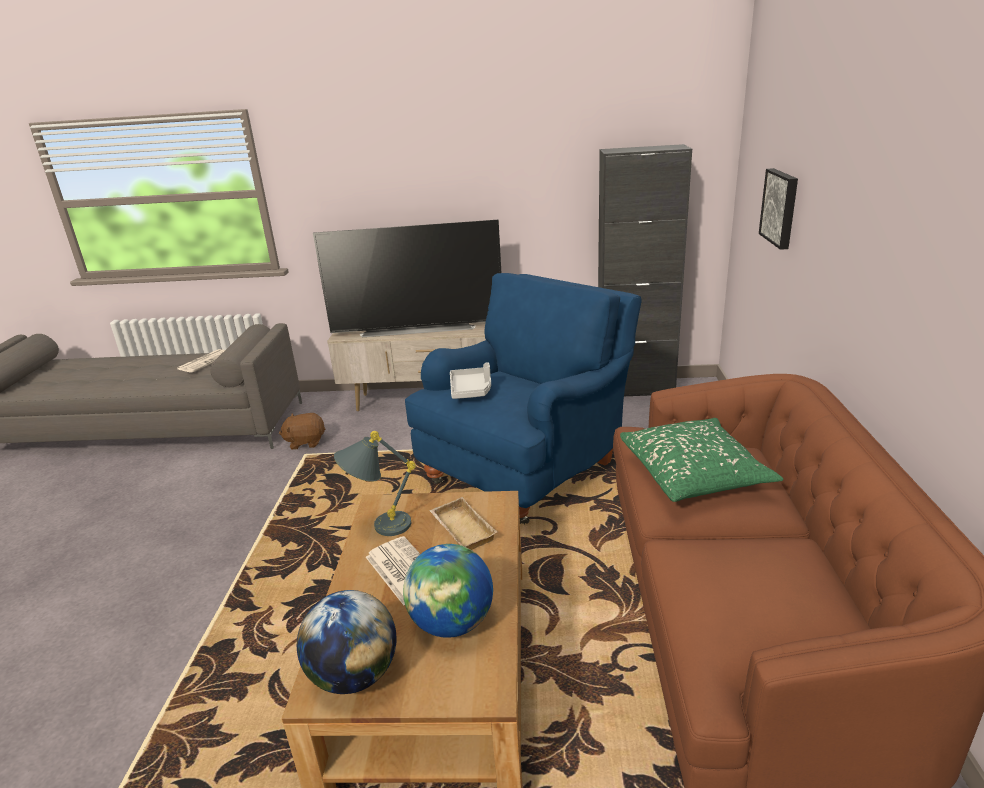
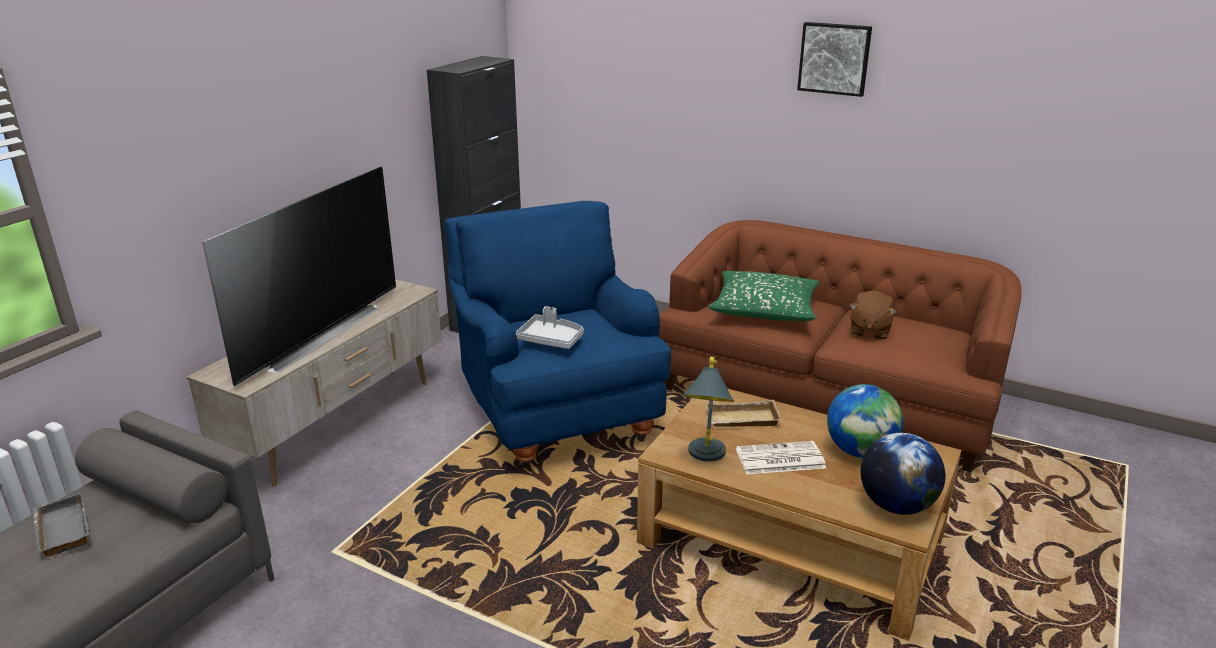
camera: 65 degrees left, 0 degrees up
newspaper [177,349,225,373] -> grey tray [33,493,89,557]
brown plush toy [279,413,326,450] -> brown plush toy moved to [849,291,896,339]
picture [759,168,798,250] -> picture moved to [797,22,872,97]

